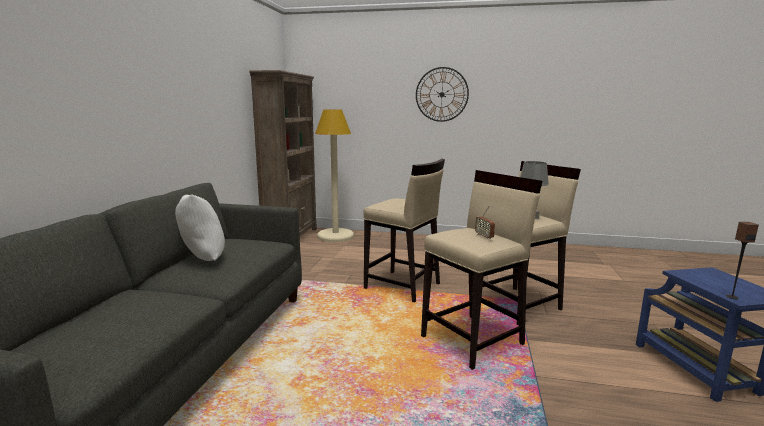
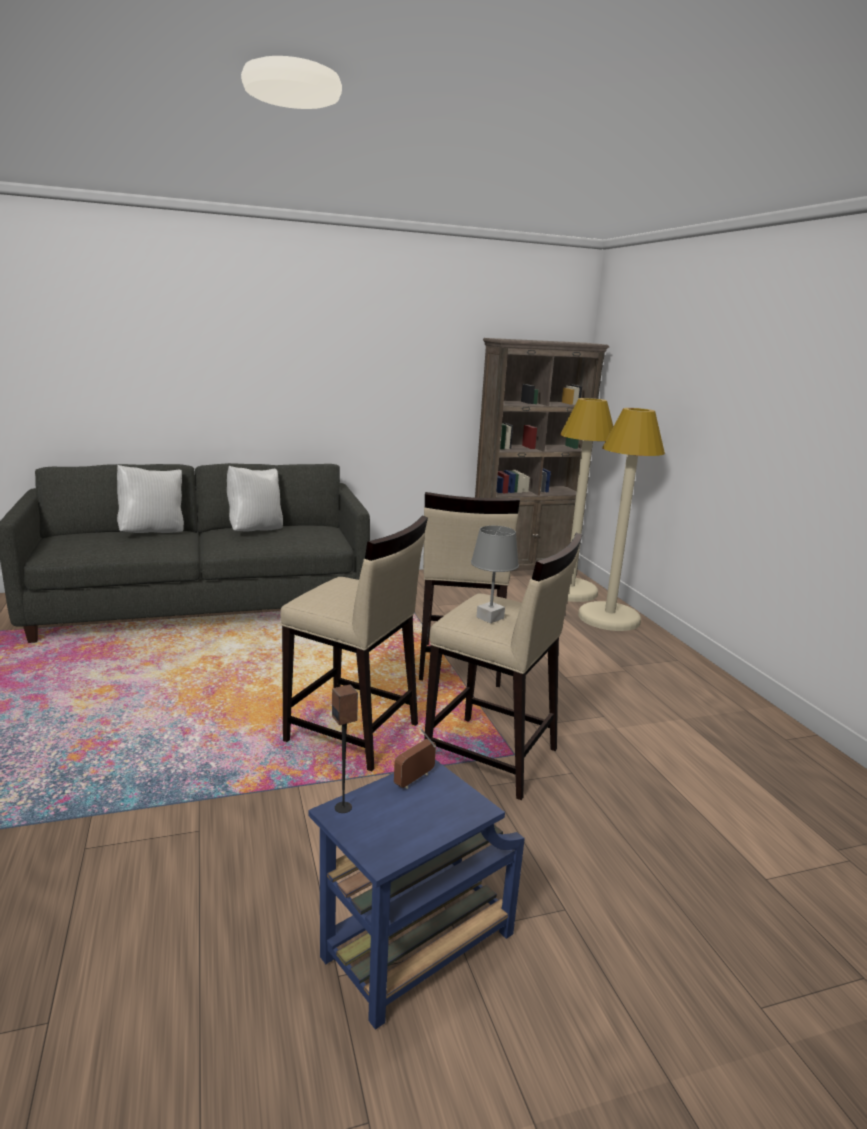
camera: 60 degrees right, 5 degrees up
wall clock [416,67,469,122] -> none
radio [475,206,495,239] -> radio moved to [394,728,436,789]
none -> white pillow [117,465,184,533]
none -> beige floor lamp [578,408,665,631]

